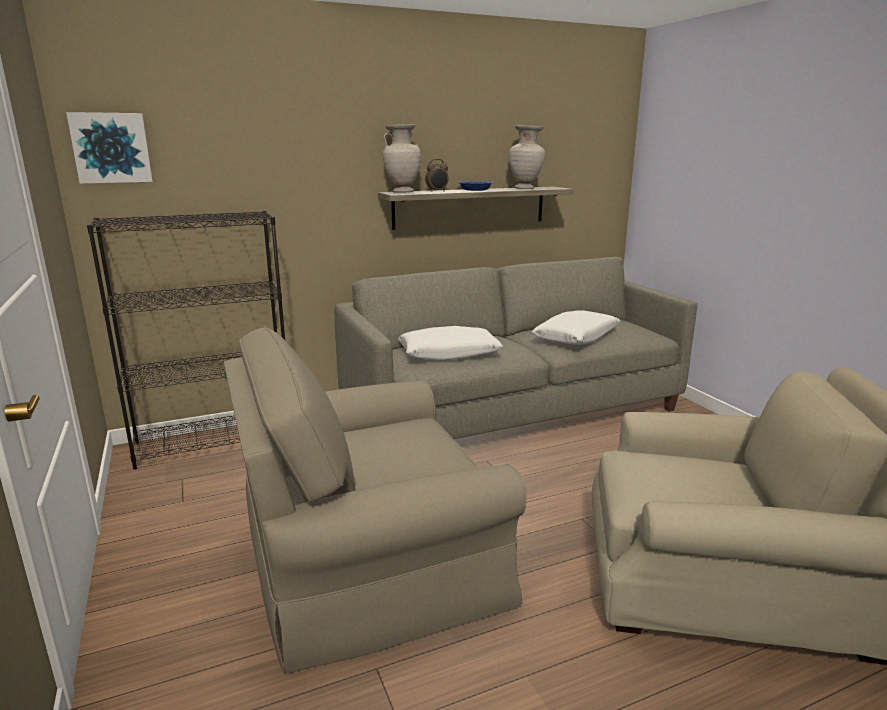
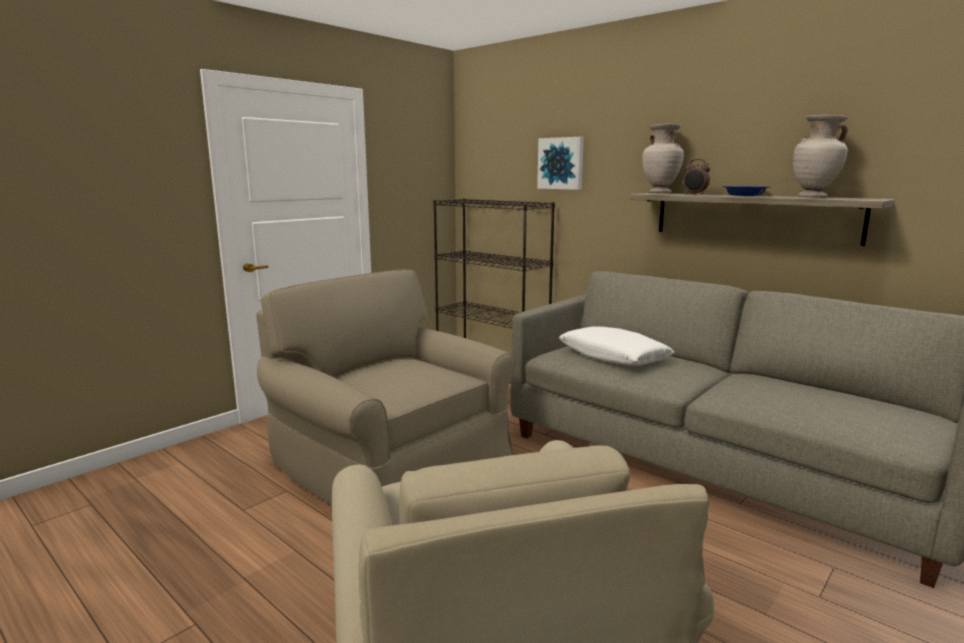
camera: 65 degrees right, 5 degrees down
picture [66,112,153,184] -> picture moved to [537,137,584,190]
white pillow [532,310,621,344] -> none

